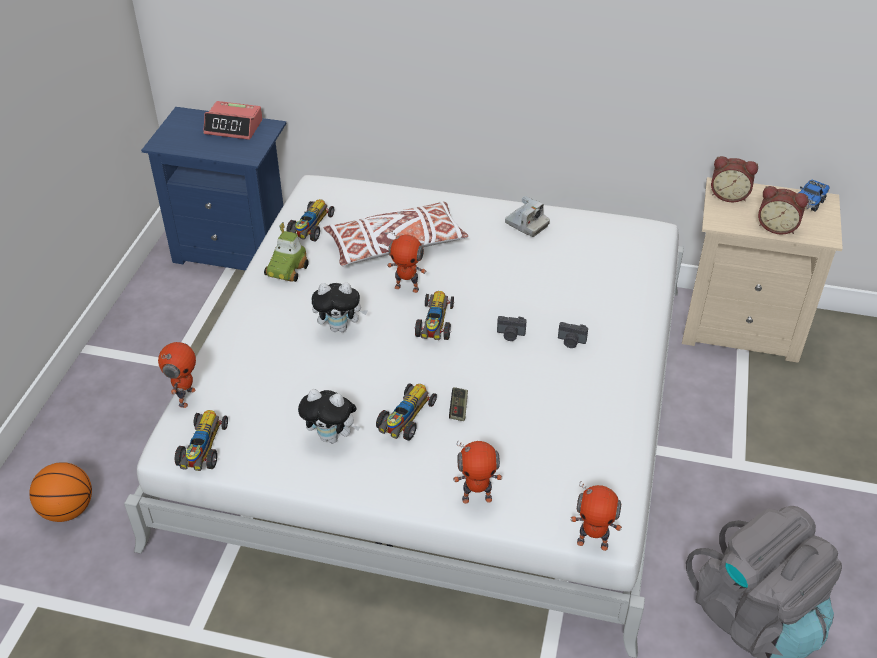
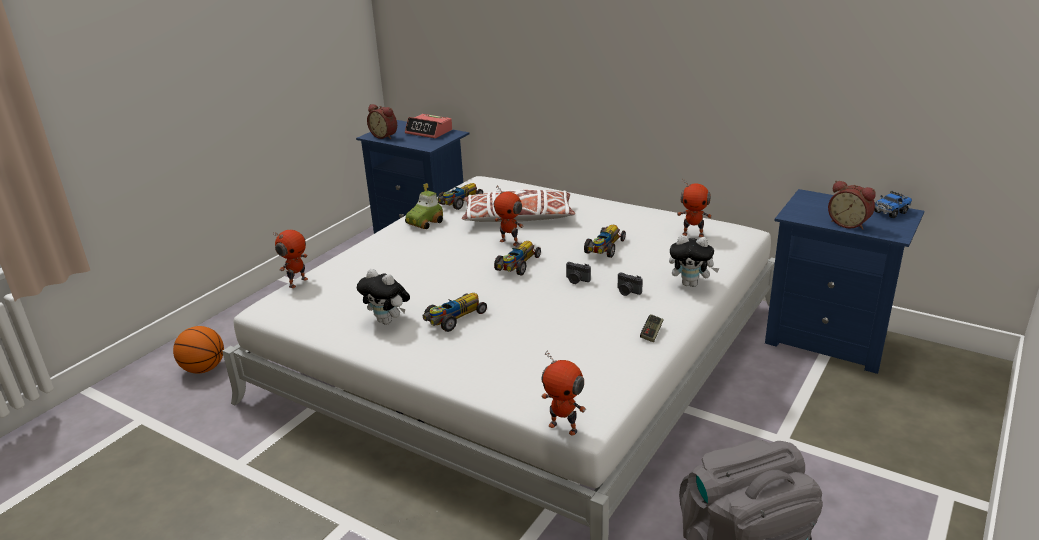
camera: 20 degrees right, 15 degrees down
toy car [175,410,228,471] -> toy car moved to [584,225,626,258]
plush toy [312,282,368,332] -> plush toy moved to [669,235,719,287]
game controller [449,387,468,421] -> game controller moved to [640,314,664,342]
toy robot [453,441,502,504] -> toy robot moved to [677,178,712,237]
camera [505,196,550,237] -> none
beige nightstand [682,177,843,363] -> blue nightstand [765,189,924,374]
alarm clock [711,156,758,202] -> alarm clock moved to [367,104,397,139]

